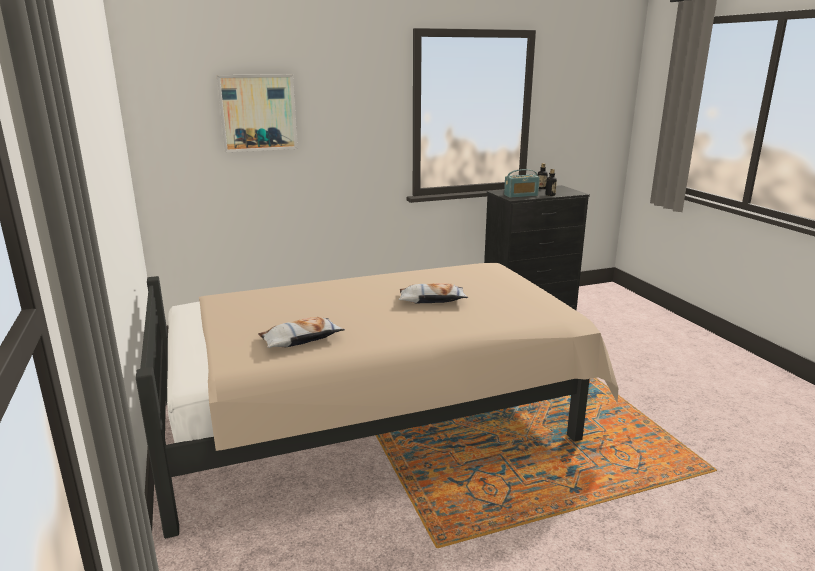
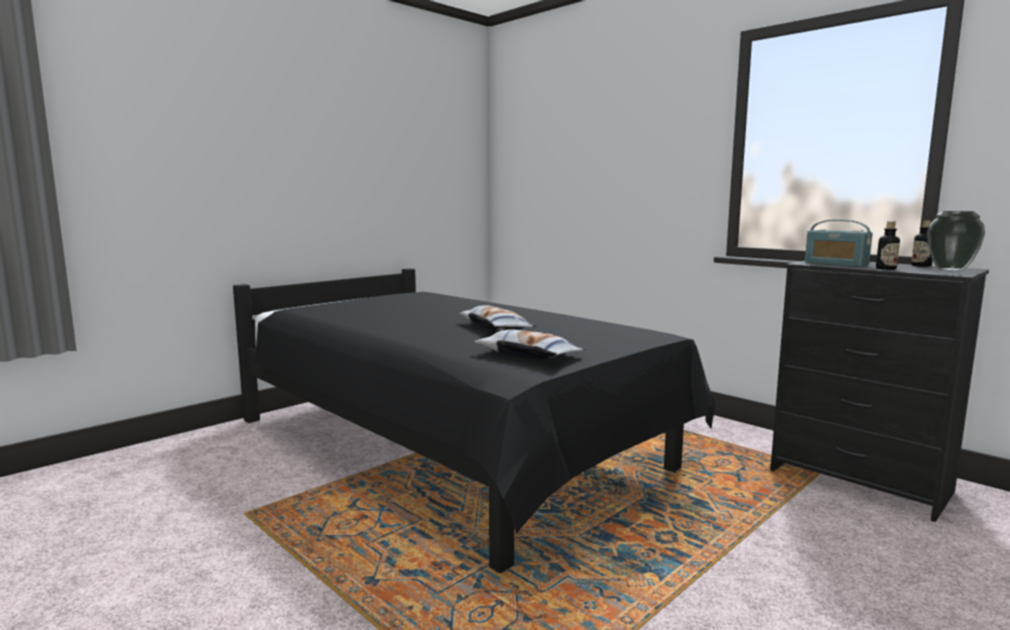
camera: 65 degrees right, 10 degrees down
beige bed [136,263,618,539] -> black bed [233,268,716,573]
picture [216,74,298,152] -> none
pillow [258,317,345,348] -> pillow moved to [475,329,586,359]
none -> vase [927,211,985,272]

